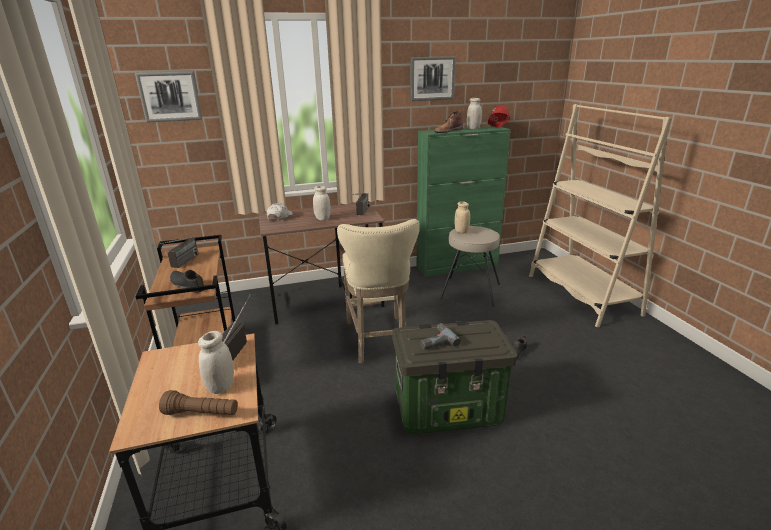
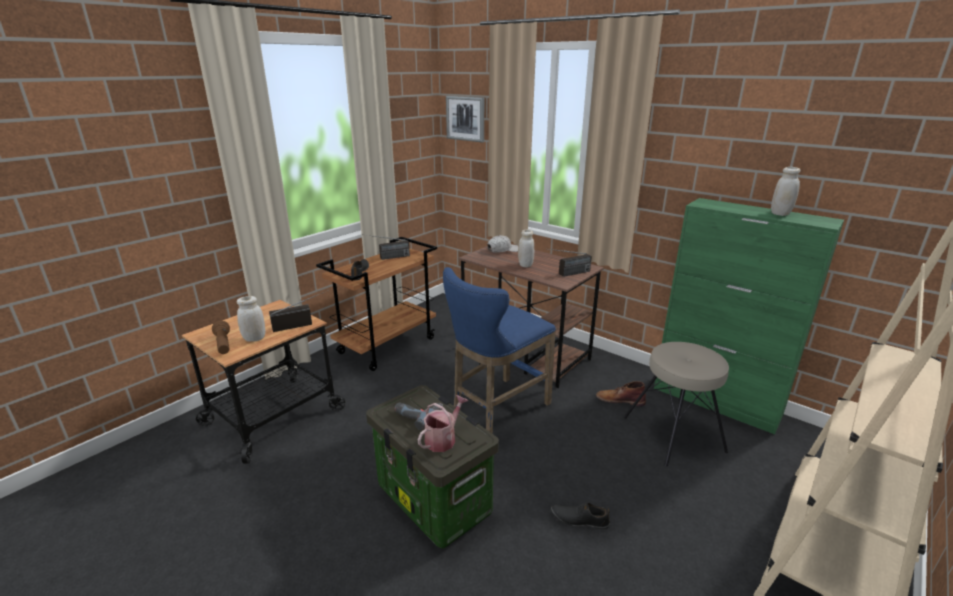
camera: 55 degrees right, 0 degrees up
beige stool [337,219,420,364] -> blue stool [443,267,556,434]
picture [410,56,456,101] -> none
brown boot [434,111,463,133] -> brown boot moved to [596,381,646,406]
beige jar [455,201,470,233] -> none
red hard hat [487,106,510,128] -> none
none -> watering can [418,395,468,452]

